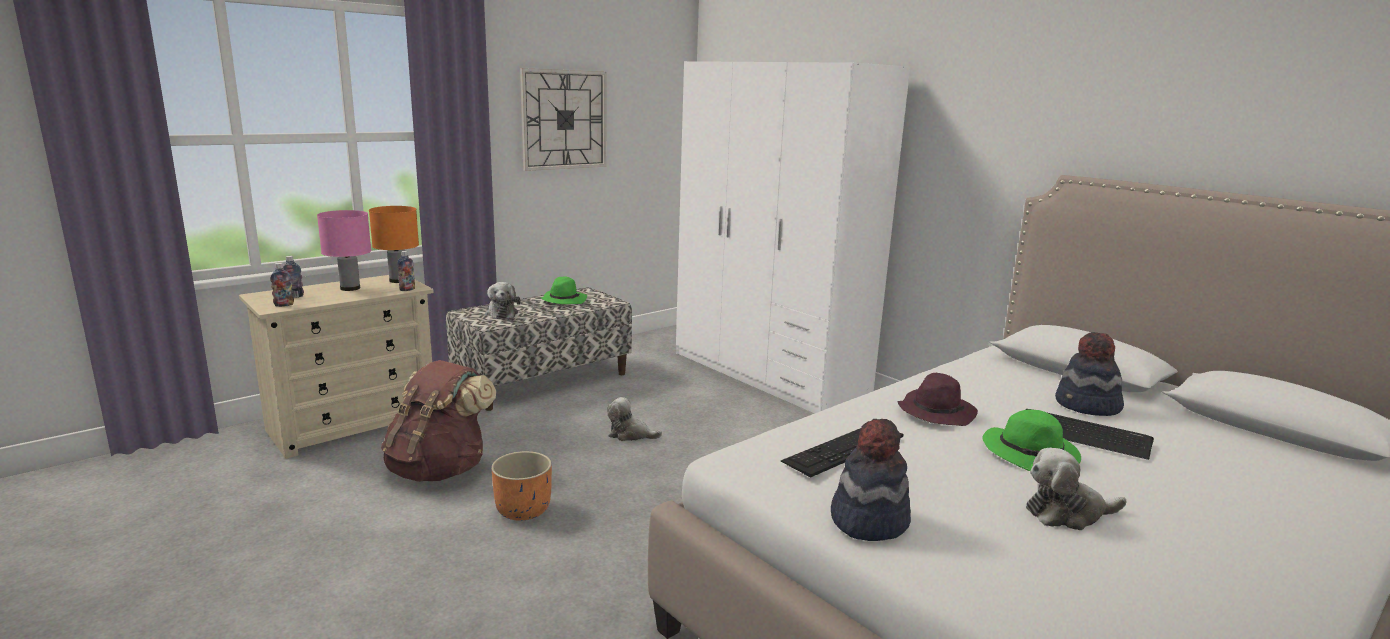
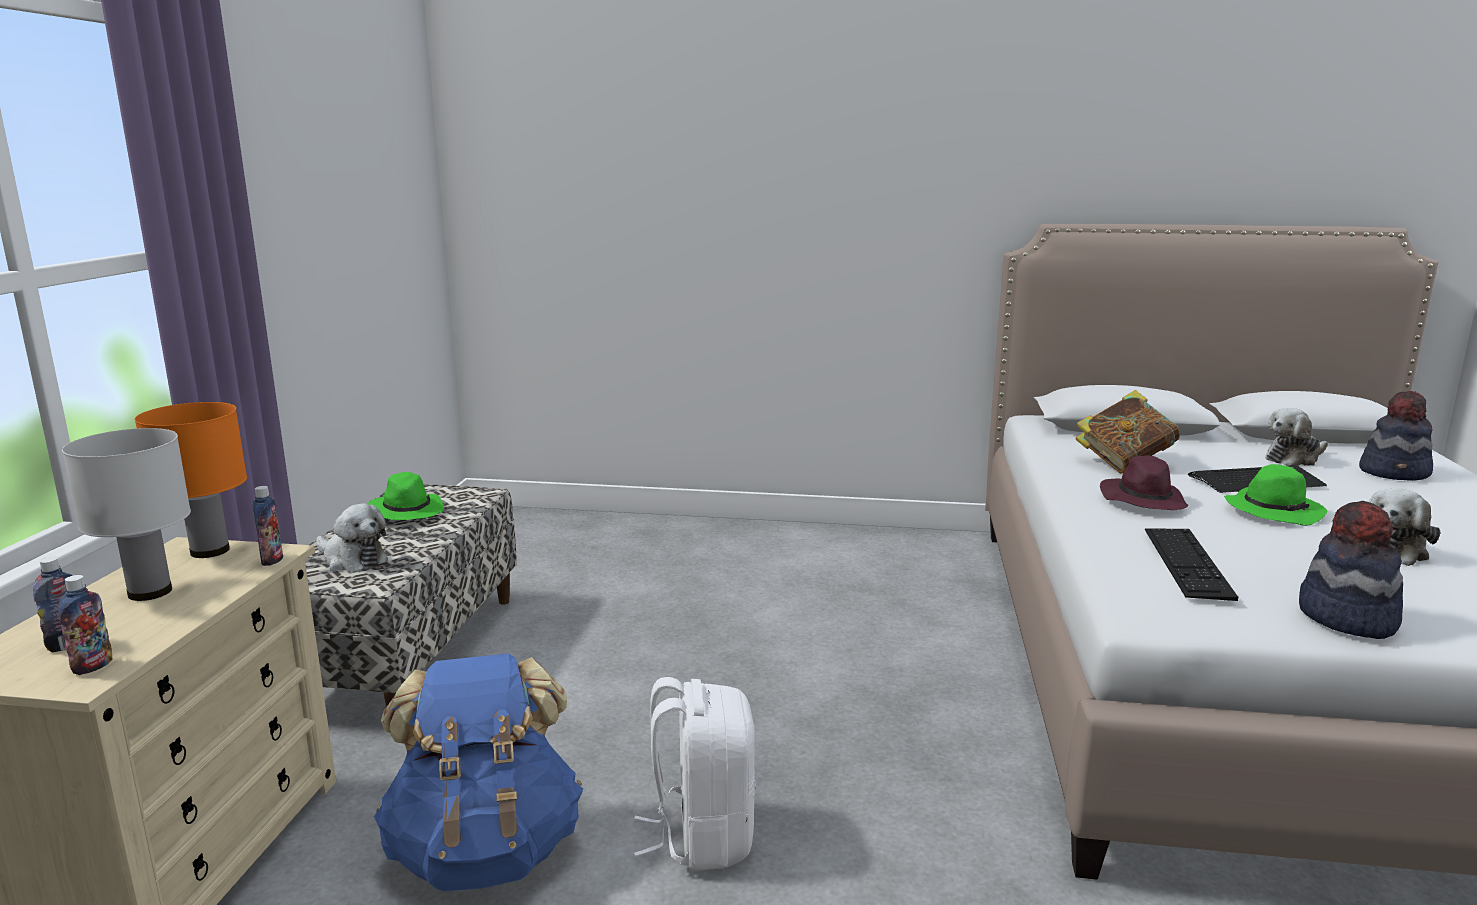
camera: 40 degrees left, 0 degrees up
pink table lamp [317,210,371,291] -> white table lamp [62,428,191,601]
brown backpack [381,360,496,482] -> blue backpack [374,653,583,891]
orange planter [491,451,552,521] -> white backpack [634,677,756,871]
wall clock [520,68,606,171] -> none
plush toy [607,397,662,441] -> plush toy moved to [1265,408,1328,466]
white wardrobe [676,61,910,413] -> none
hat [1055,332,1124,416] -> hat moved to [1359,391,1433,481]
none -> book [1076,390,1180,474]

